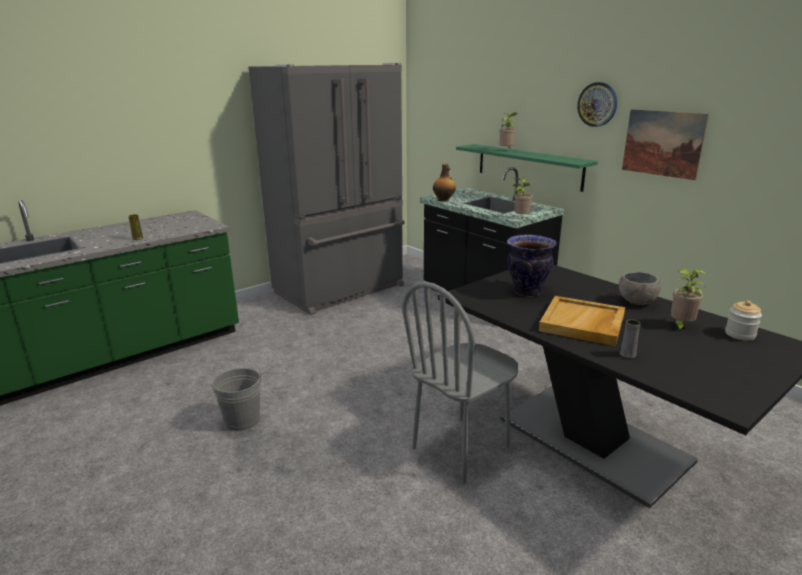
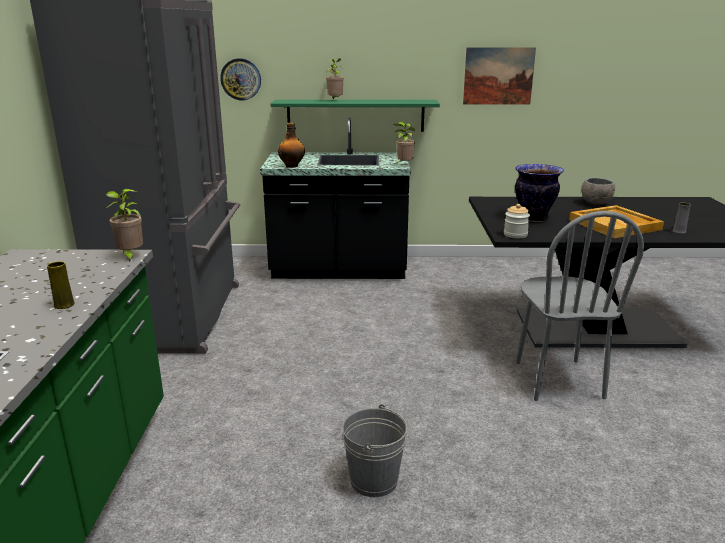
camera: 50 degrees left, 0 degrees up
wall clock [577,82,617,127] -> wall clock moved to [220,58,261,100]
potted plant [671,269,707,332] -> potted plant moved to [105,189,143,262]
jar [725,301,762,341] -> jar moved to [504,204,530,238]

